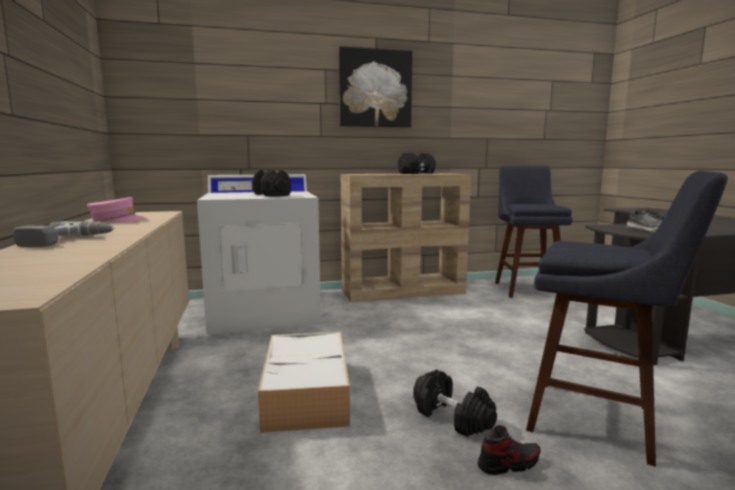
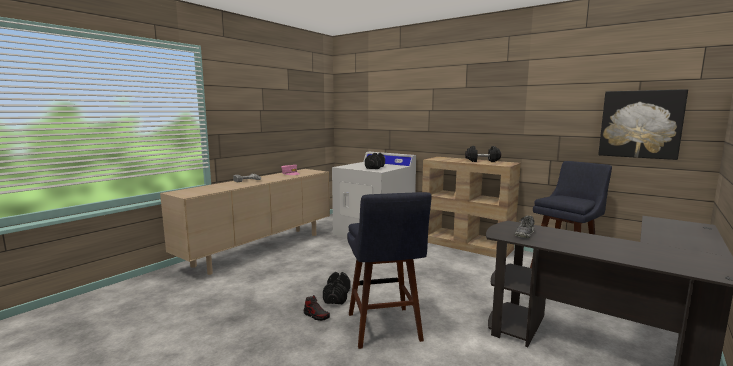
camera: 50 degrees right, 0 degrees up
storage box [258,332,350,433] -> none
picture [339,46,413,128] -> picture moved to [598,89,688,160]

